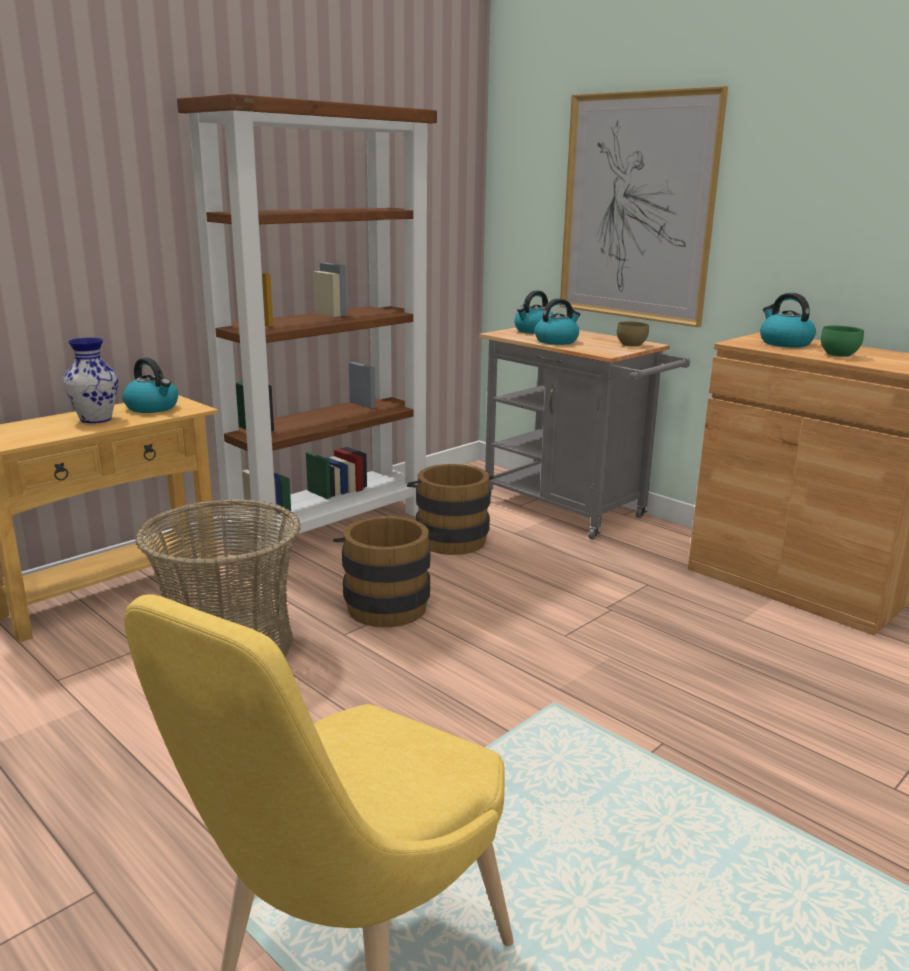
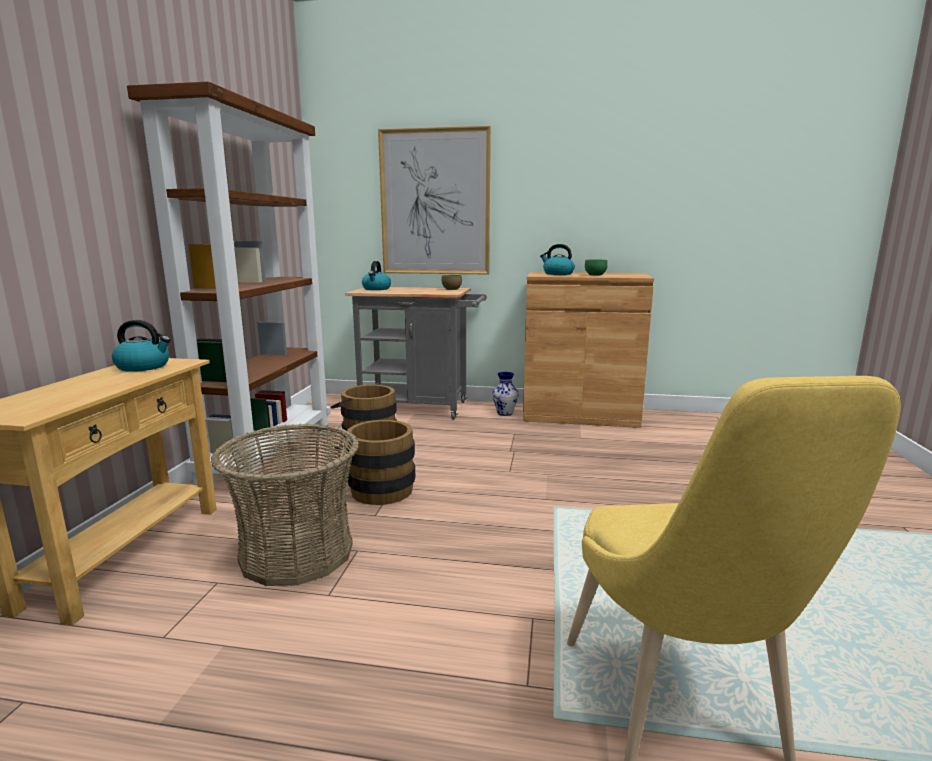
camera: 35 degrees left, 5 degrees down
vase [63,337,118,423] -> vase moved to [492,372,519,416]
kettle [535,299,580,345] -> none

